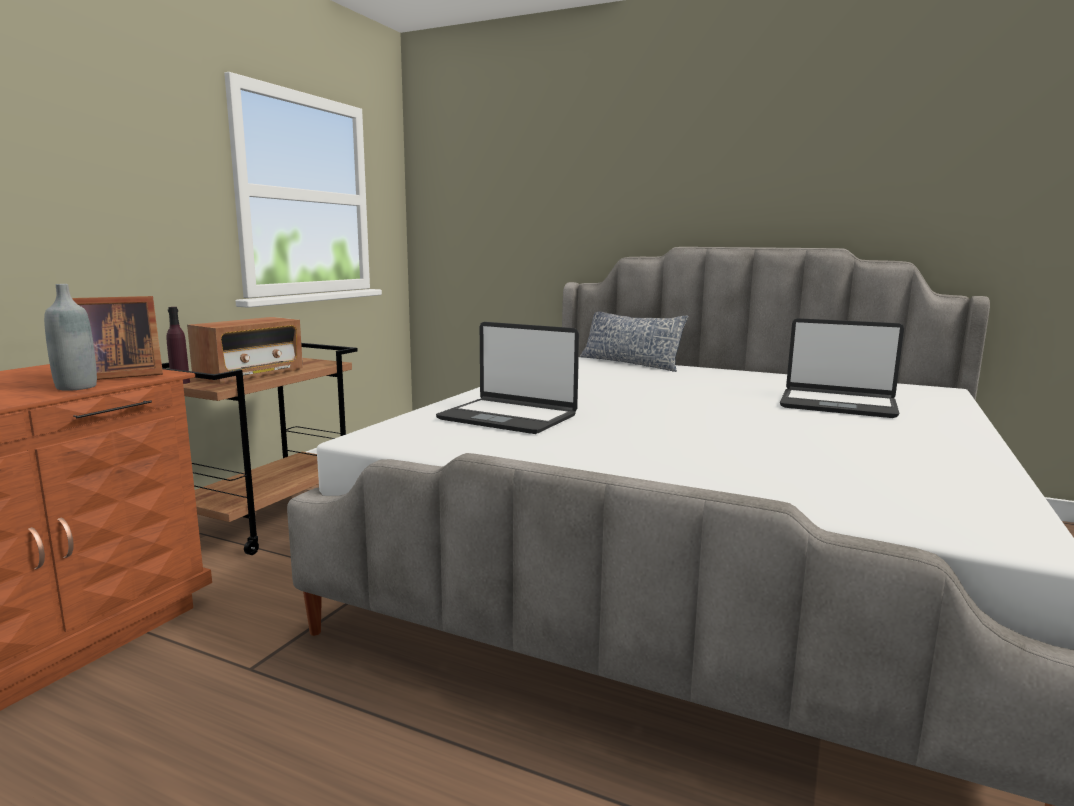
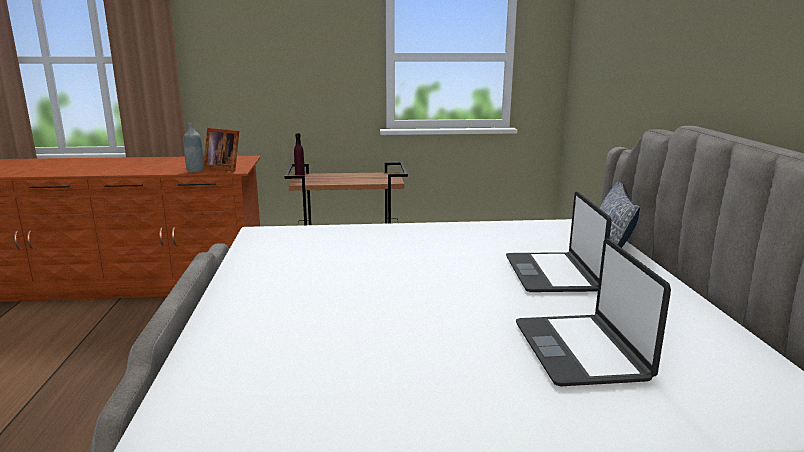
camera: 60 degrees right, 5 degrees up
radio [187,317,303,384] -> none
laptop [436,322,579,434] -> laptop moved to [506,191,612,292]

